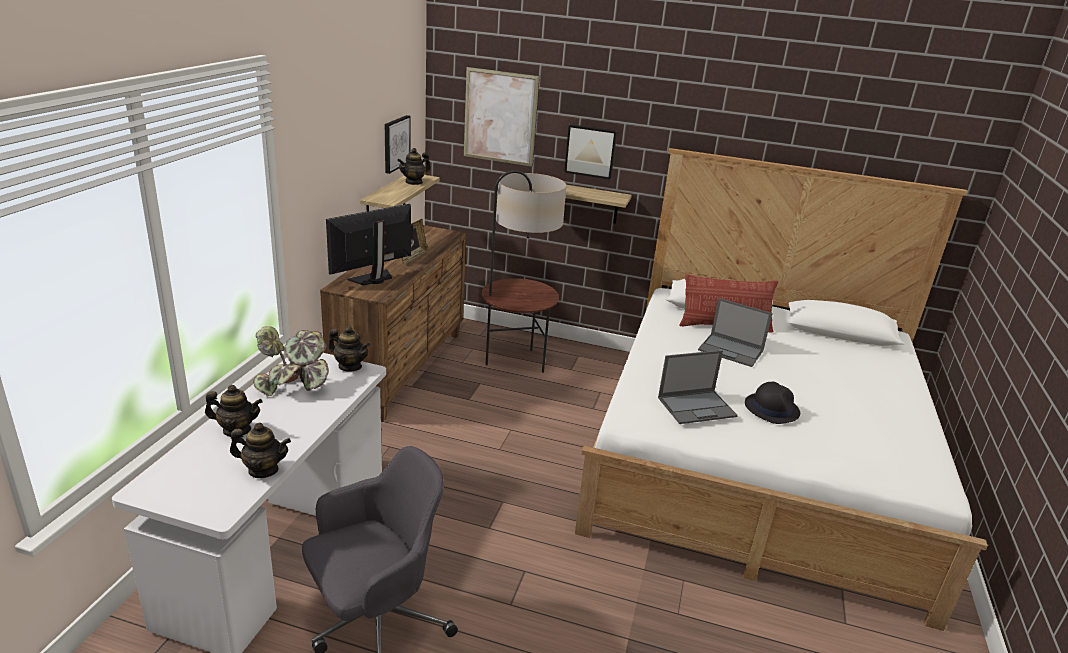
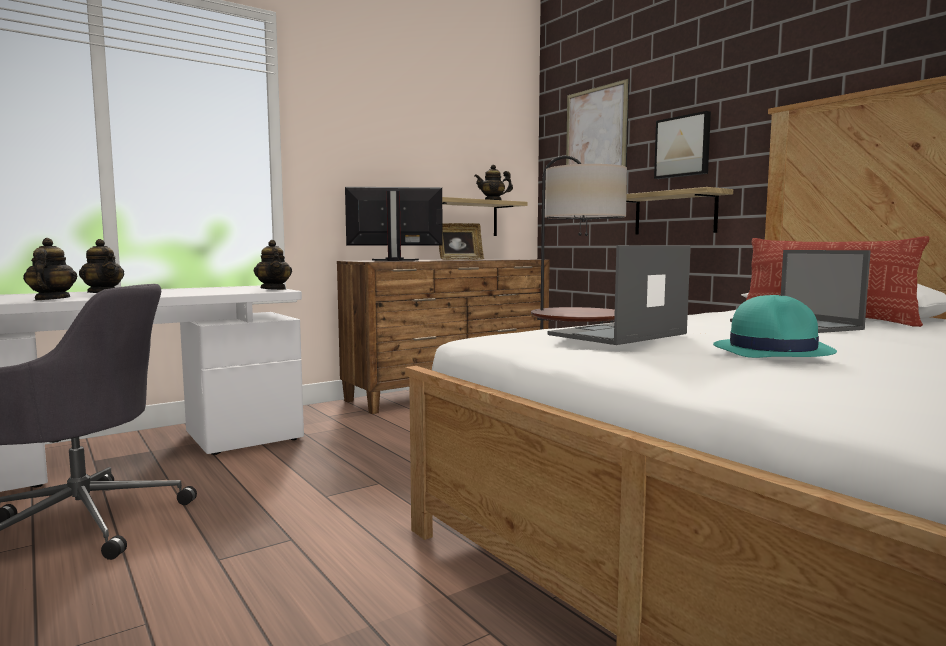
camera: 40 degrees right, 20 degrees down
teapot [230,423,291,478] -> teapot turned 150 degrees counterclockwise [23,238,77,300]
potted plant [253,326,329,396] -> none
picture [385,115,410,174] -> none
laptop [658,350,738,424] -> laptop turned 120 degrees clockwise [548,245,690,345]
black hat [745,382,800,424] -> turquoise hat [713,295,837,358]

